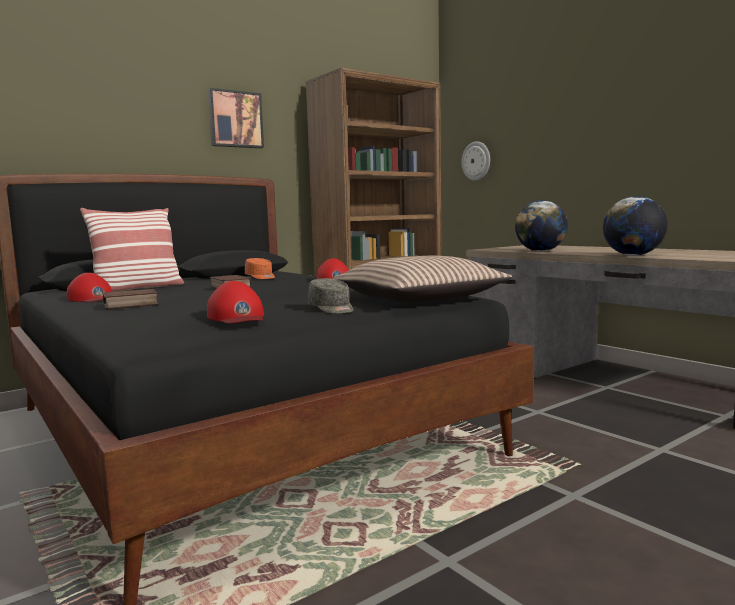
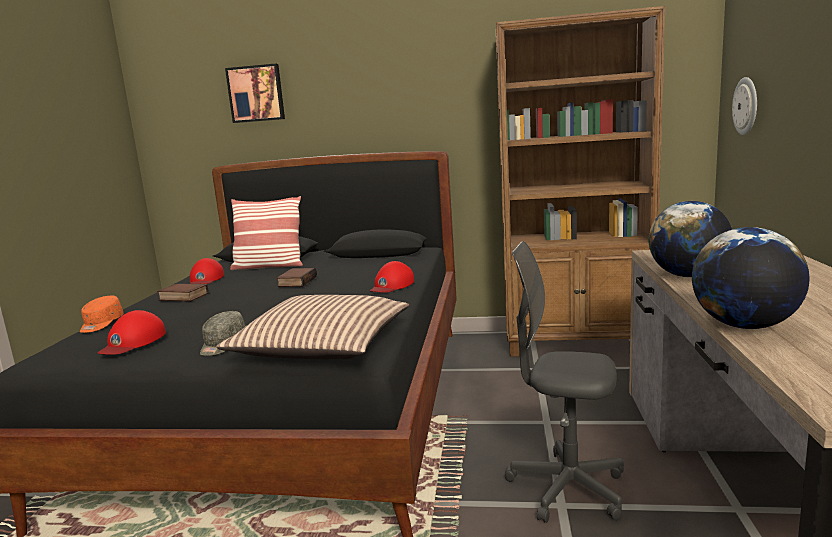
camera: 45 degrees right, 5 degrees up
picture [208,88,264,148] -> picture moved to [225,64,285,123]
orange cap [245,258,275,279] -> orange cap moved to [80,296,123,333]
none -> grey office chair [505,241,624,523]

